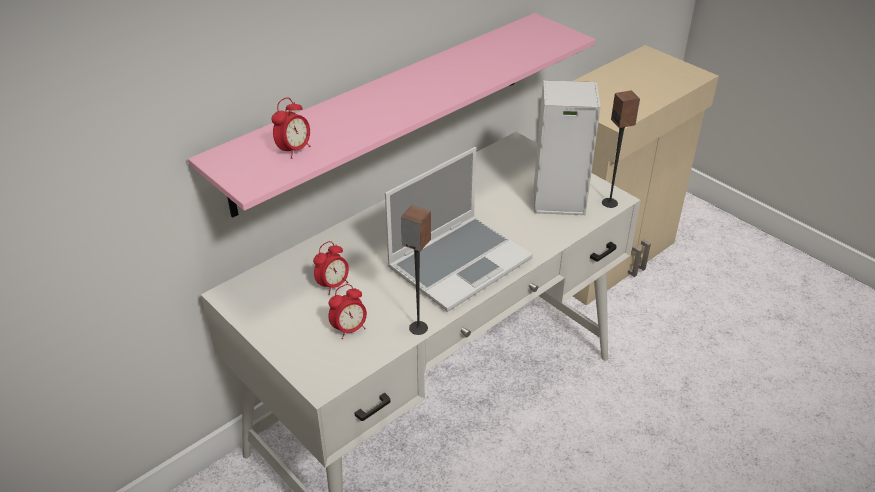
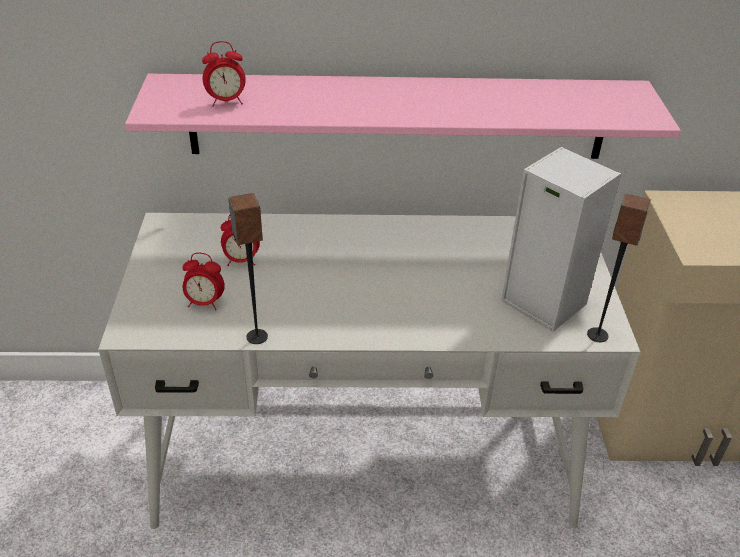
camera: 40 degrees right, 0 degrees up
laptop [385,147,533,312] -> none

